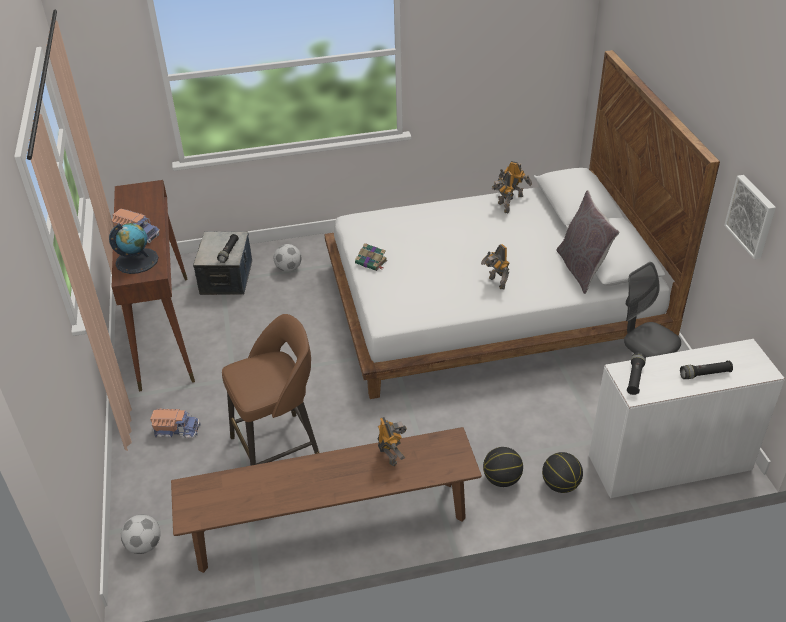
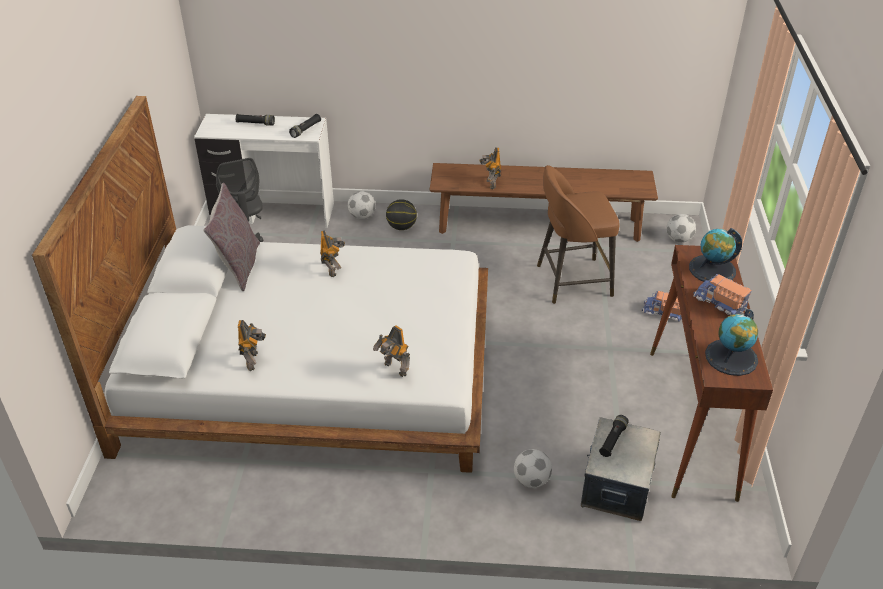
camera: 165 degrees left, 0 degrees up
book [355,243,387,271] -> none
toy robot [499,161,532,197] -> toy robot moved to [373,326,410,377]
basketball [542,452,583,493] -> football [348,191,375,219]
picture [724,175,776,259] -> none
none -> globe [705,309,758,376]

